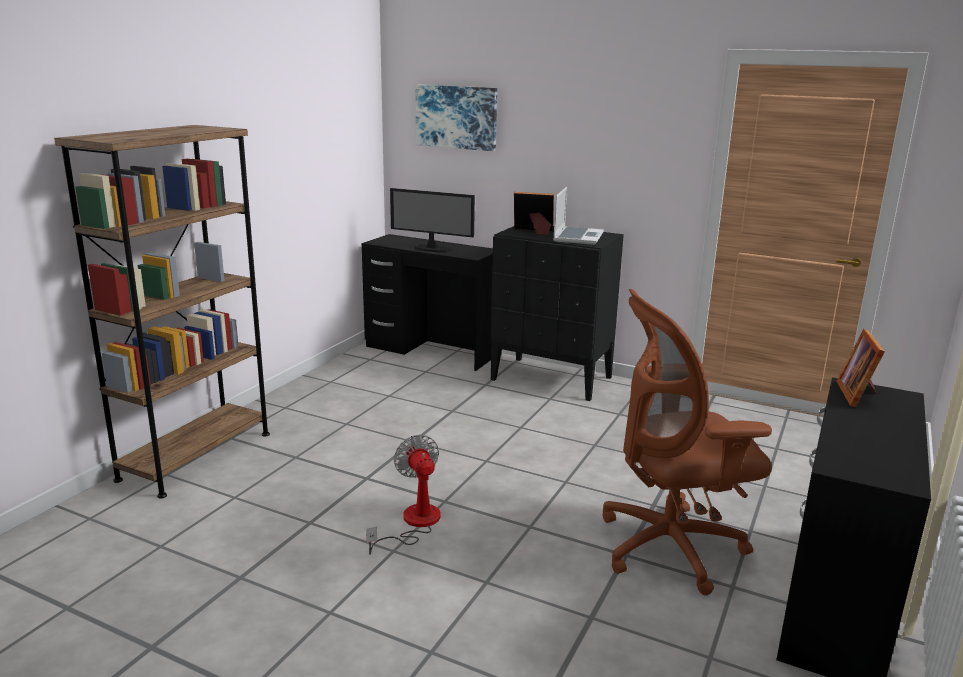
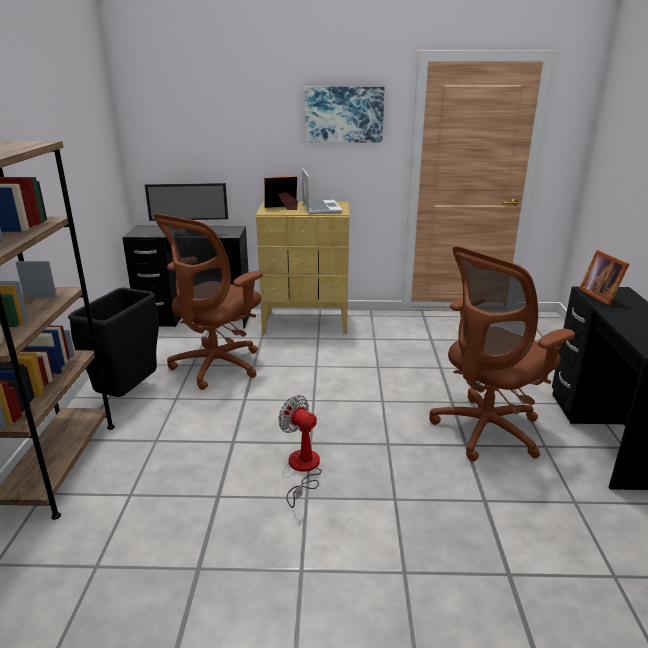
camera: 25 degrees left, 5 degrees up
picture [415,85,497,151] -> picture moved to [305,86,385,142]
black dresser [491,226,624,401] -> beige dresser [256,201,349,334]
none -> black trash can [68,288,159,397]
none -> brown office chair [154,214,263,390]

